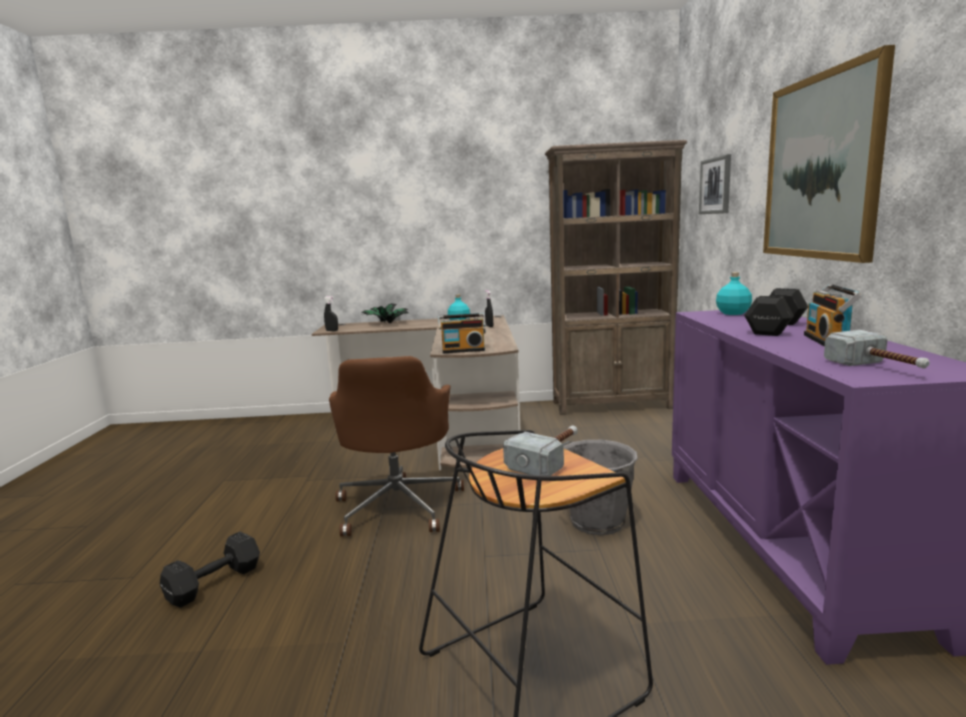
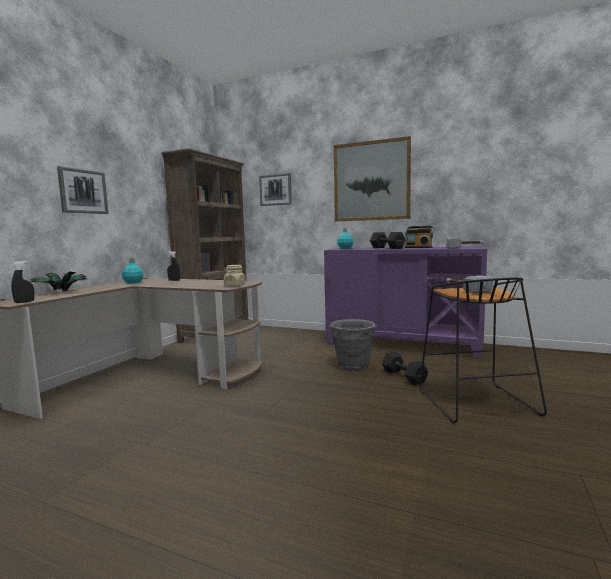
camera: 65 degrees left, 5 degrees down
black dumbbell [160,532,260,608] -> black dumbbell moved to [382,351,428,385]
brown office chair [329,356,464,537] -> none
radio [438,313,486,353] -> beige jar [224,265,246,287]
none -> picture [57,166,108,214]

